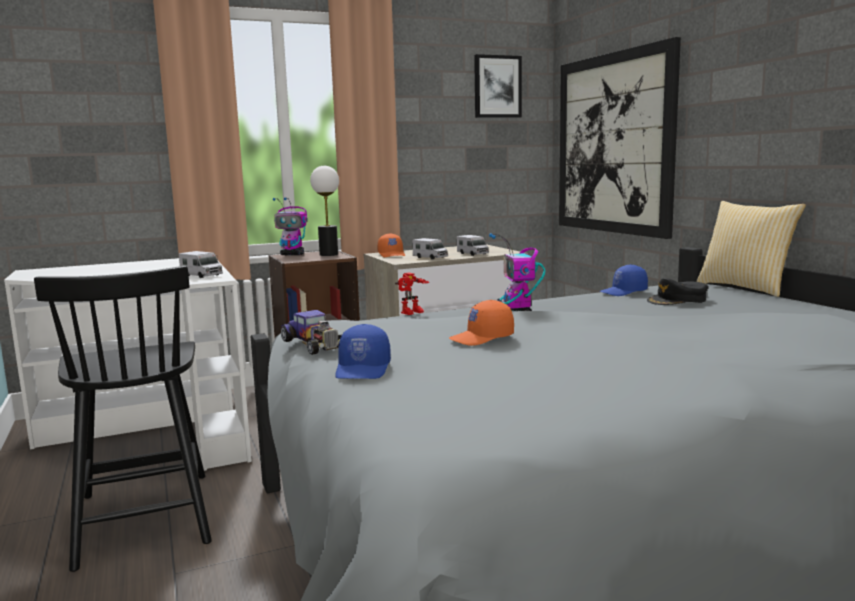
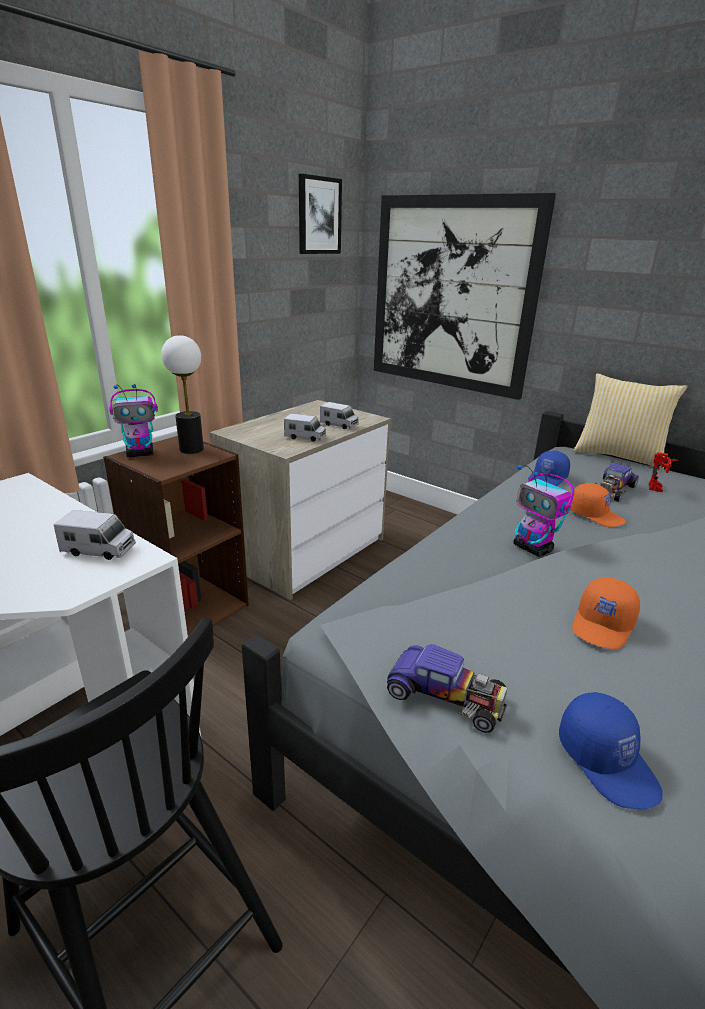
camera: 30 degrees left, 15 degrees up
orange cap [377,233,405,257] -> orange cap moved to [571,483,626,527]
toy robot [395,272,429,315] -> toy robot moved to [649,452,678,492]
black cap [647,278,708,305] -> toy car [595,463,638,502]

